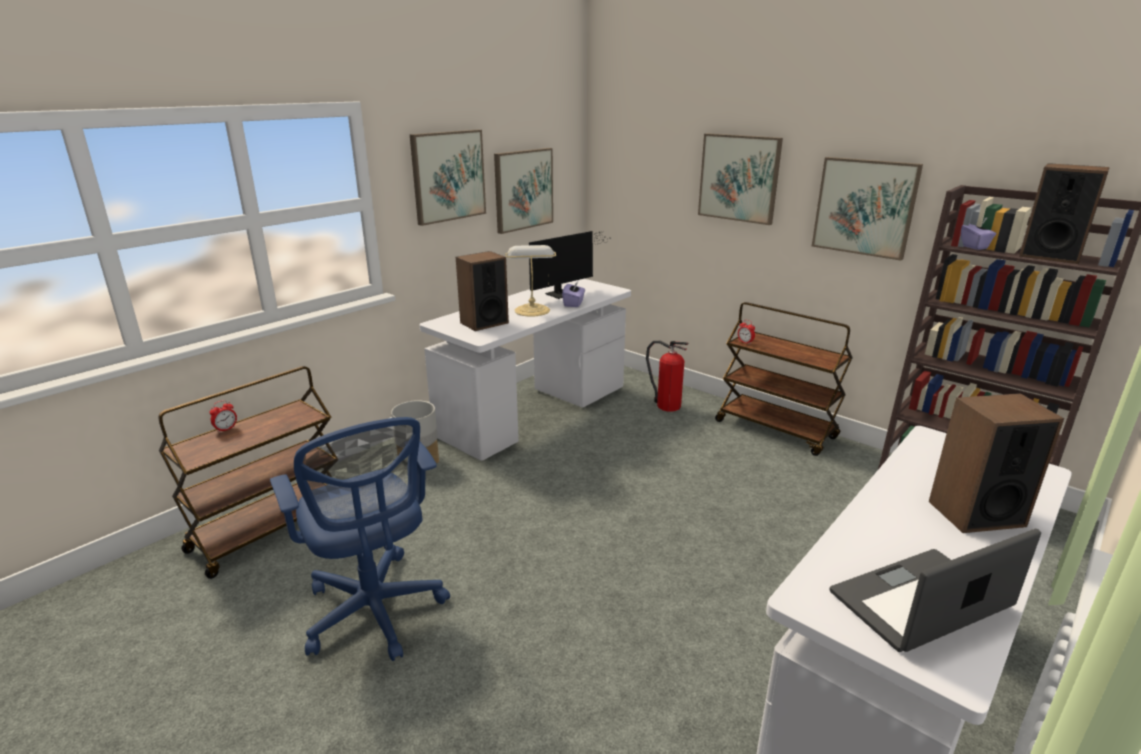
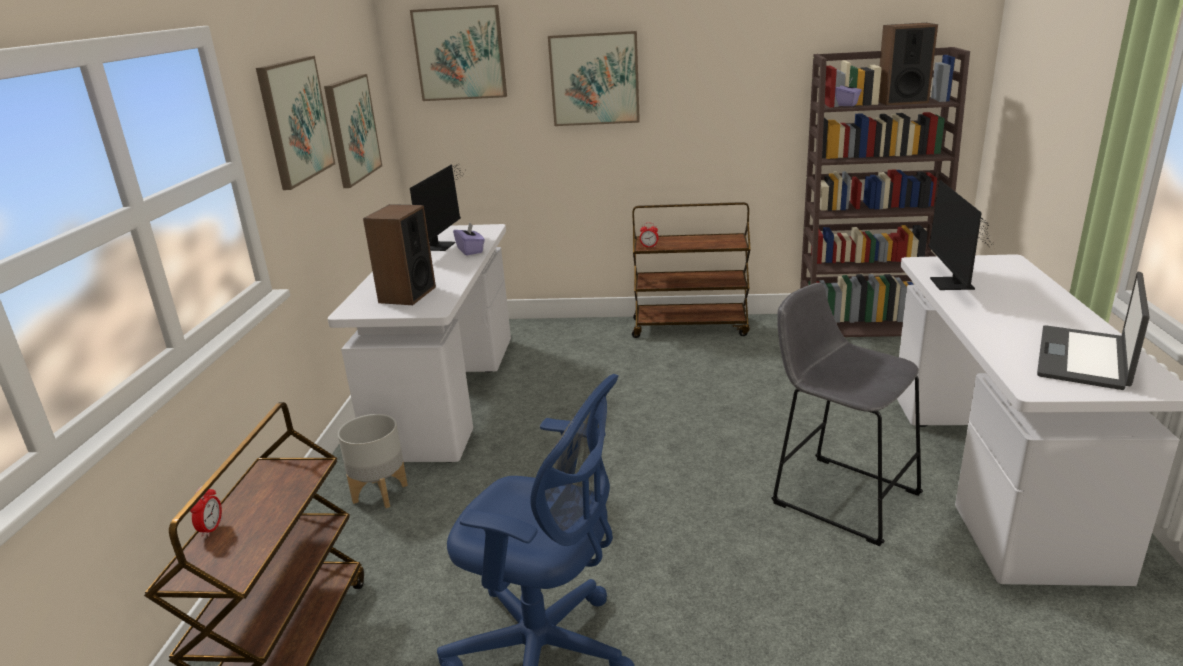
camera: 35 degrees left, 0 degrees up
table lamp [505,245,556,317] -> none
fire extinguisher [646,341,688,412] -> none
picture [812,157,923,261] -> picture moved to [410,5,507,101]
speaker [929,393,1064,533] -> none
none -> grey stool [771,283,923,546]
none -> monitor [928,180,993,290]

